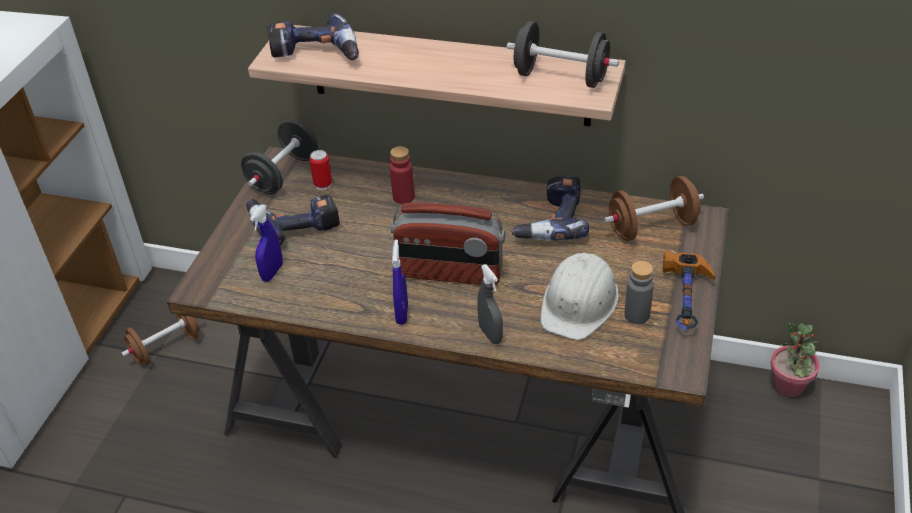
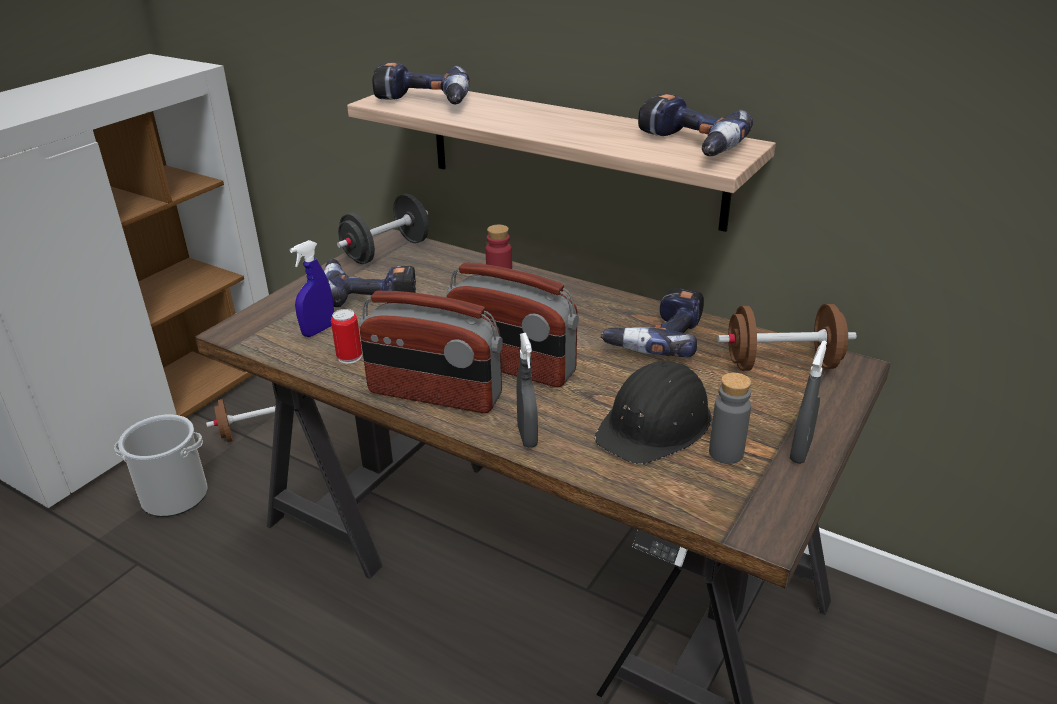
camera: 15 degrees right, 10 degrees down
can [309,150,332,190] -> can moved to [331,309,362,364]
blue spray bottle [392,239,408,325] -> radio [359,291,503,413]
black dumbbell [507,21,619,88] -> power drill [638,93,753,156]
white hard hat [540,253,619,340] -> black hard hat [594,361,712,464]
hammer [663,251,716,331] -> grey spray bottle [790,340,827,464]
potted plant [770,323,820,397] -> none
none -> bucket [114,414,208,517]

